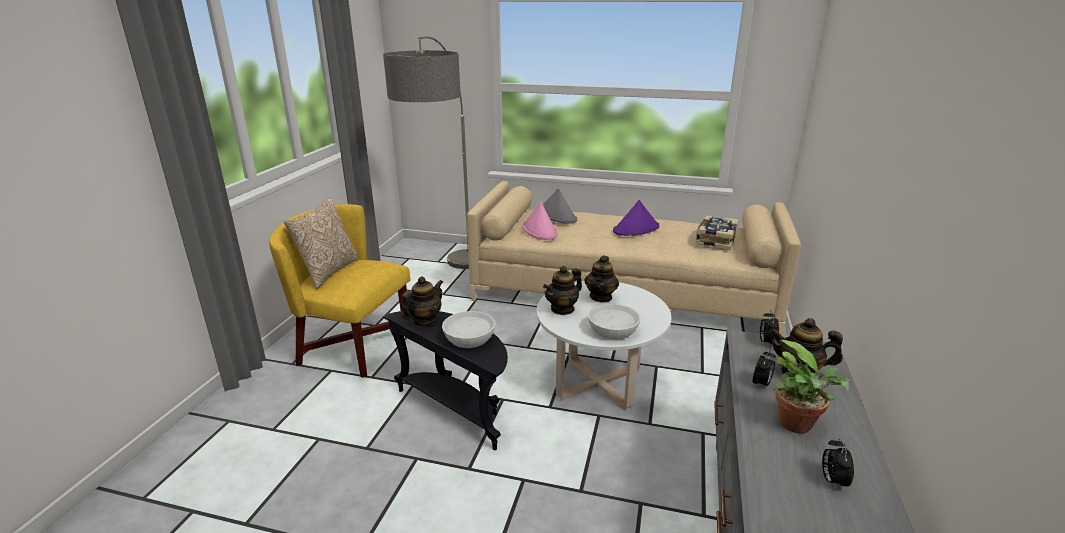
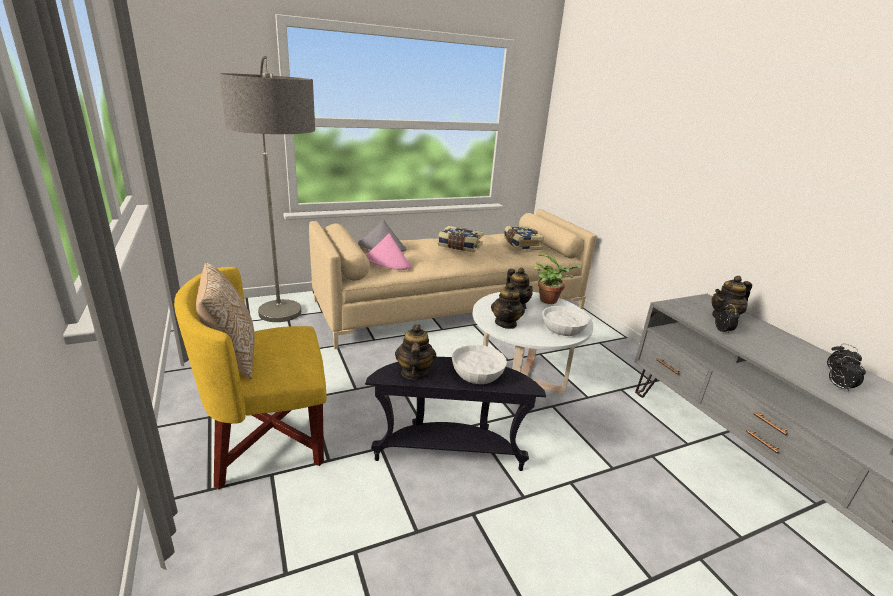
camera: 40 degrees left, 0 degrees up
purple hat [613,200,659,236] -> book [438,226,484,252]
alarm clock [760,310,779,347] -> alarm clock moved to [829,356,866,393]
potted plant [773,340,851,434] -> potted plant moved to [534,254,582,304]

